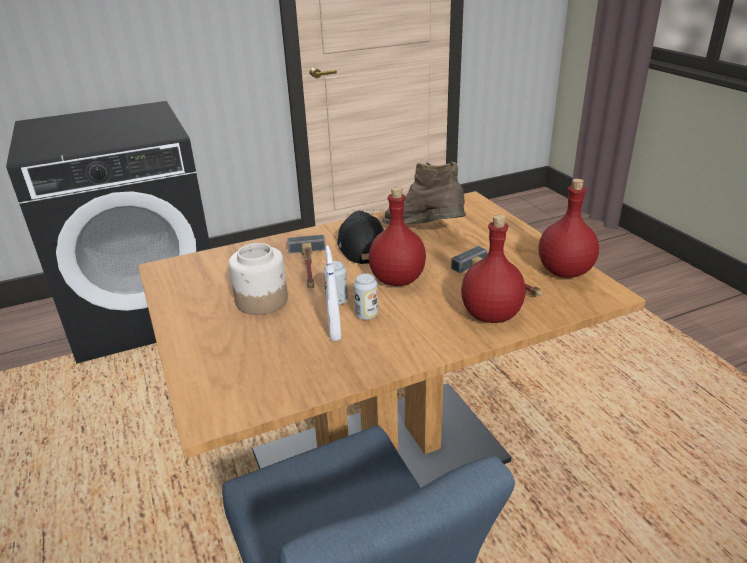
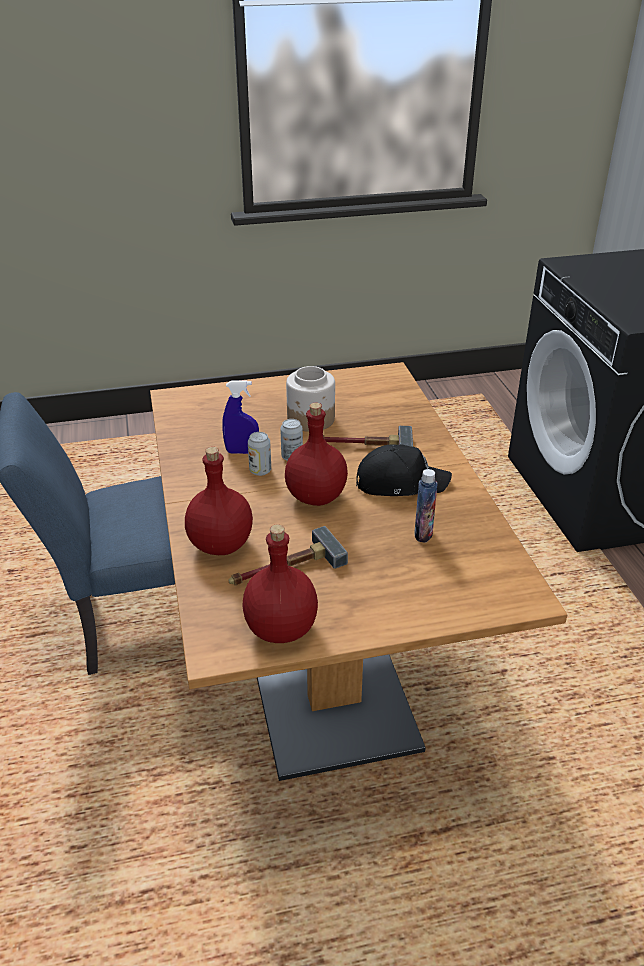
camera: 100 degrees right, 5 degrees up
white spray bottle [325,246,341,341] -> blue spray bottle [222,380,259,454]
brown boot [382,162,466,225] -> bottle [414,469,438,543]

